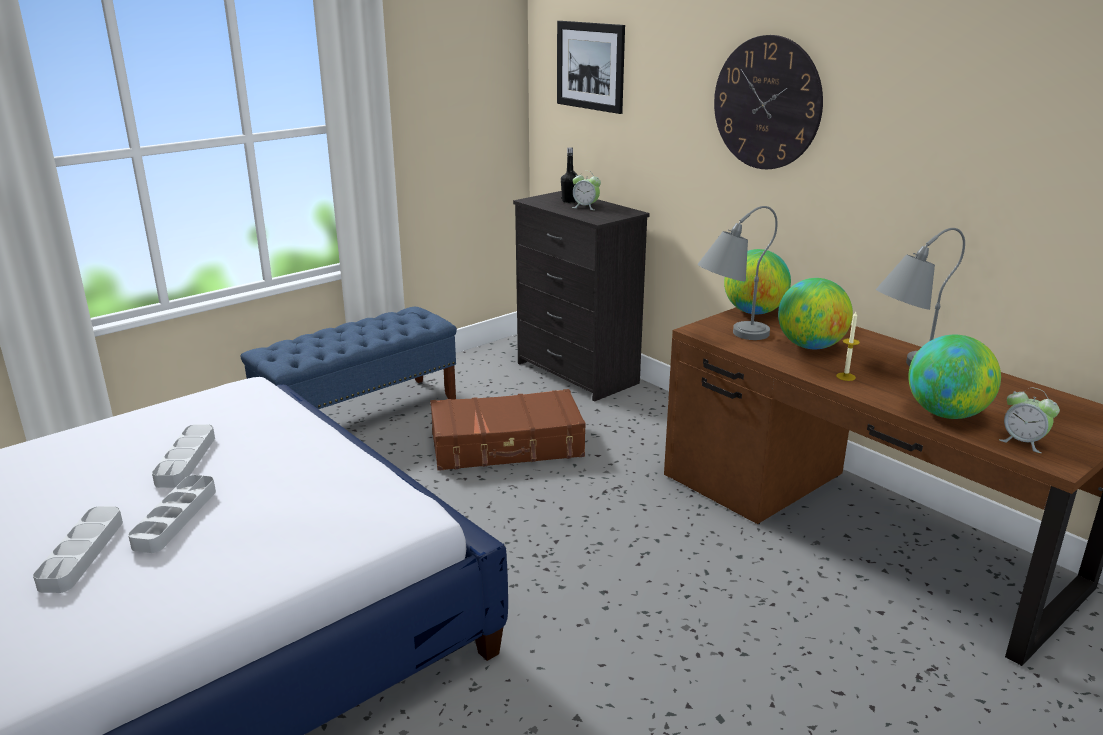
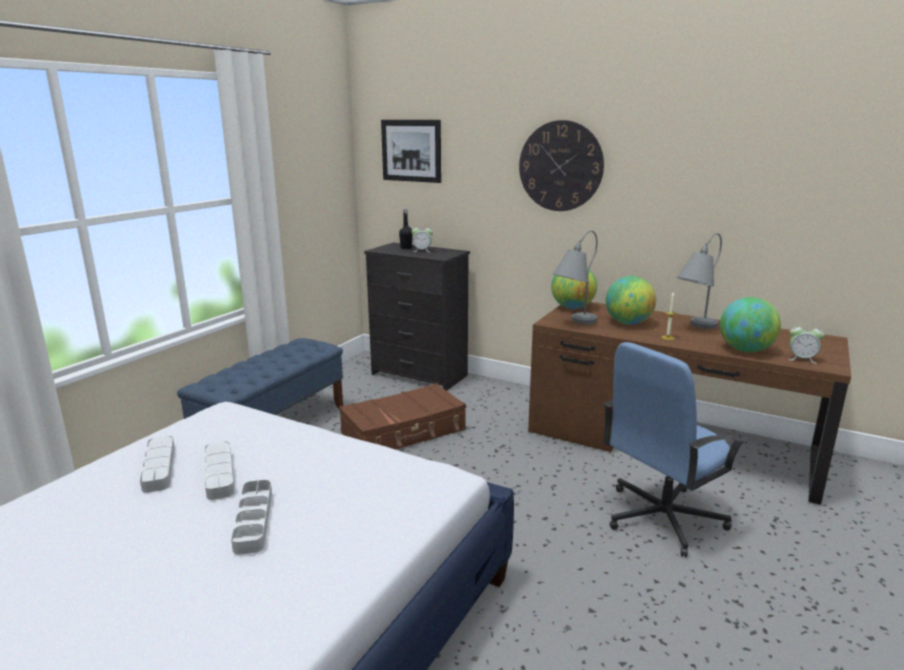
camera: 20 degrees left, 5 degrees down
grey tray [33,506,123,593] -> grey tray moved to [140,436,175,493]
none -> blue office chair [603,342,745,557]

